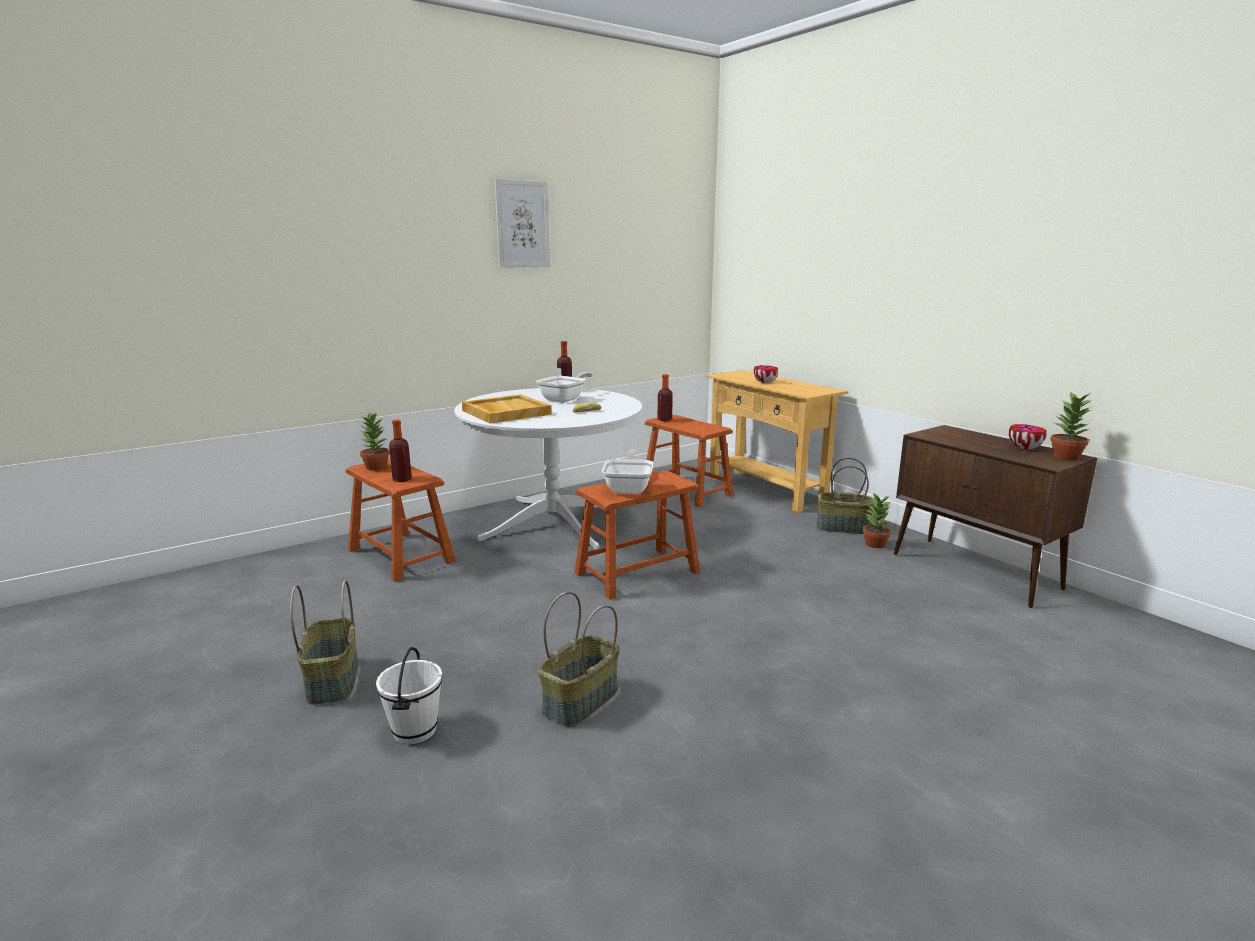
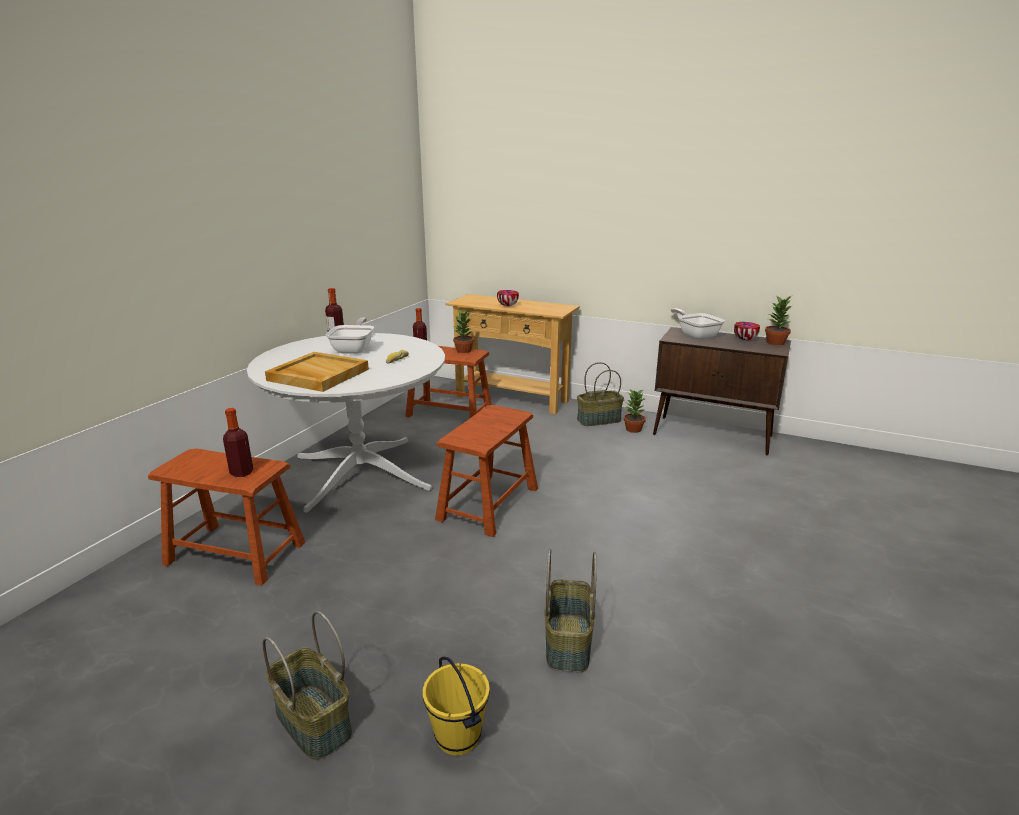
camera: 30 degrees left, 5 degrees up
potted plant [360,412,390,471] -> potted plant moved to [453,310,474,353]
white bucket [376,647,442,744] -> yellow bucket [423,656,490,756]
picture [494,179,550,267] -> none
frying pan [602,450,653,494] -> frying pan moved to [671,308,725,340]

